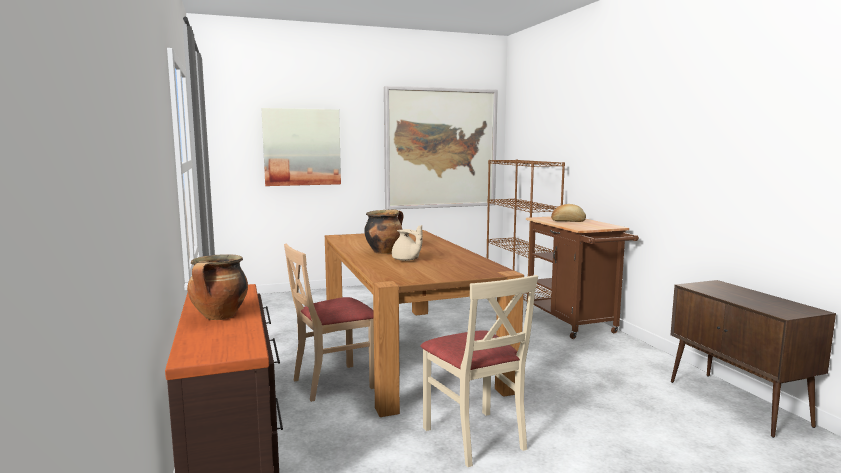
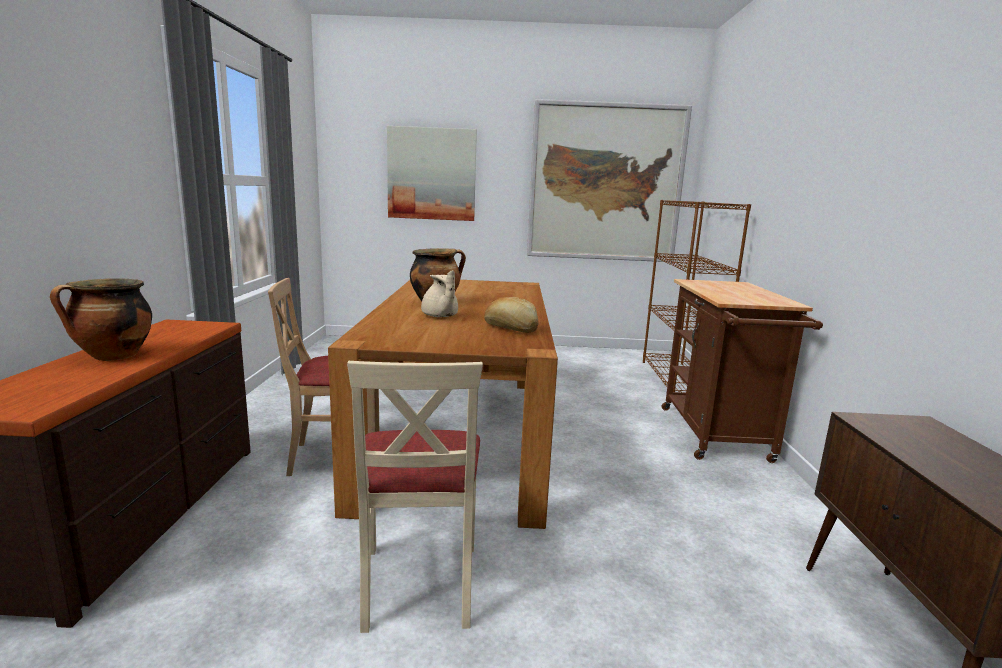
camera: 20 degrees right, 5 degrees up
bread [551,204,586,222] -> bread moved to [484,297,539,333]

